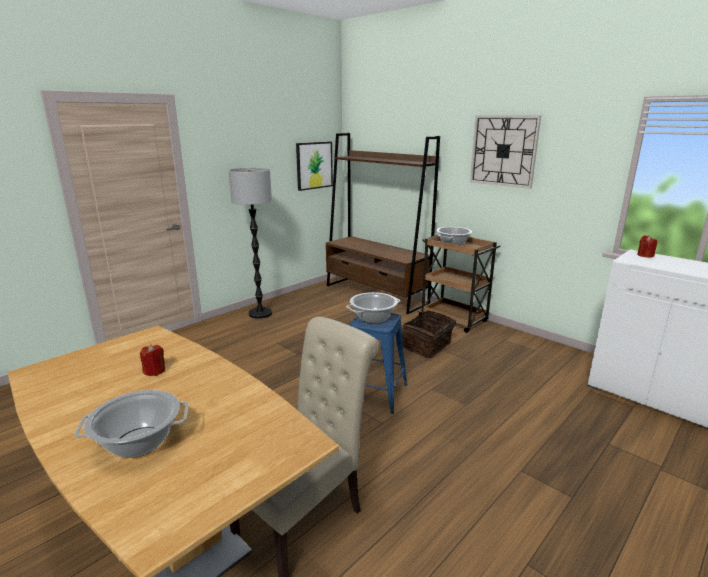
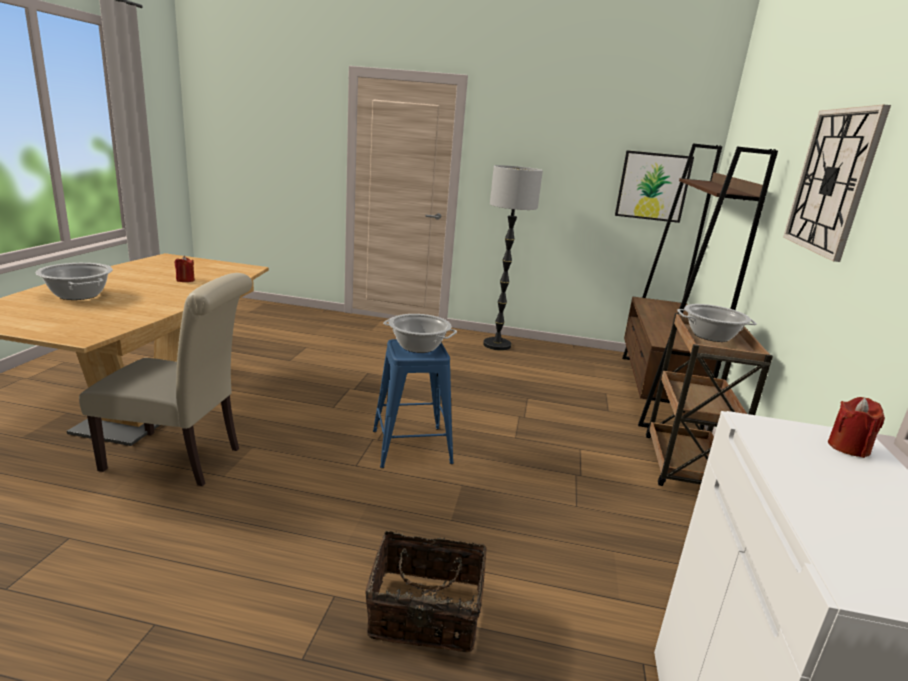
camera: 55 degrees right, 0 degrees up
basket [402,310,458,359] -> basket moved to [365,531,487,652]

